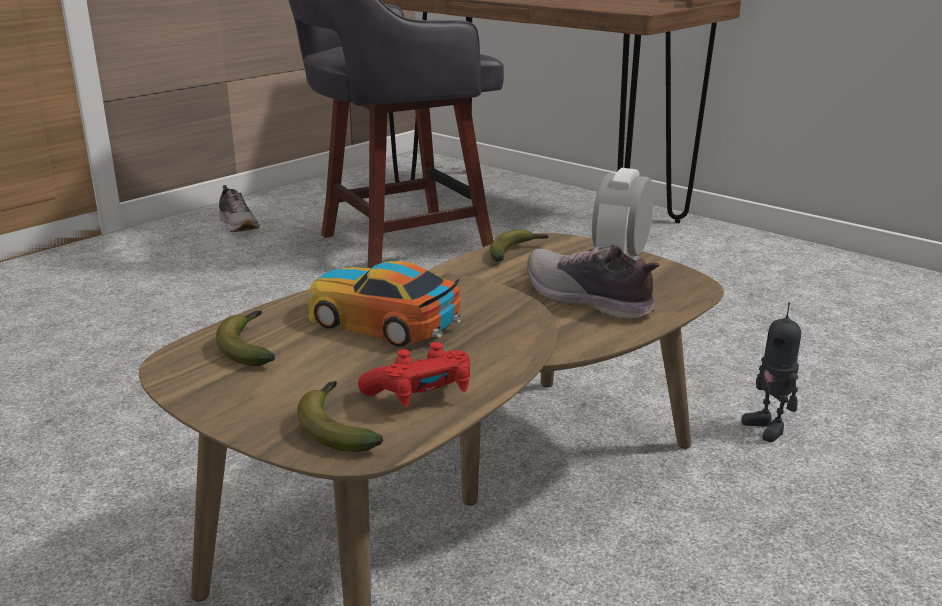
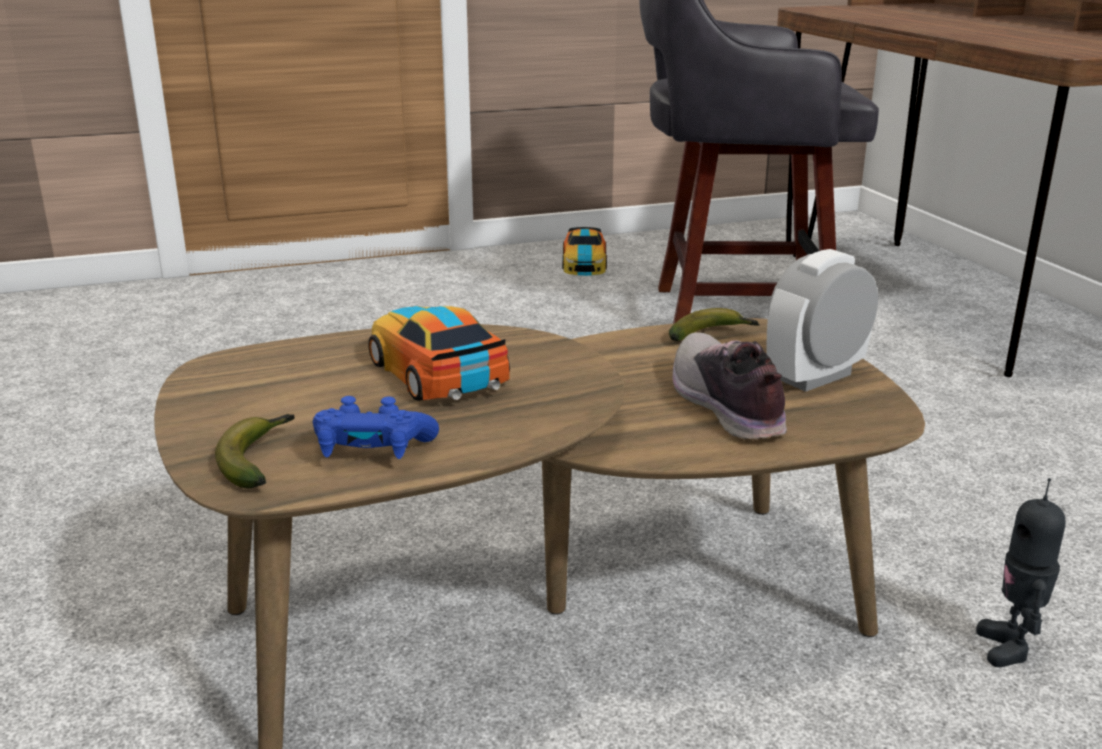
camera: 30 degrees right, 0 degrees up
banana [216,310,275,366] -> none
shoe [219,185,260,232] -> toy car [562,227,607,276]
red game controller [358,342,470,407] -> blue game controller [313,396,439,459]

